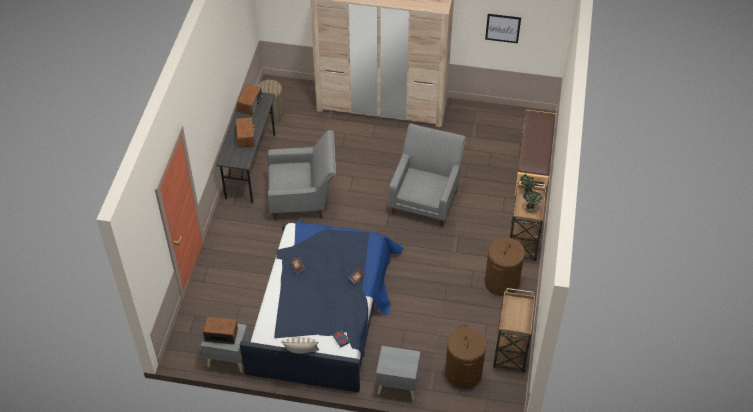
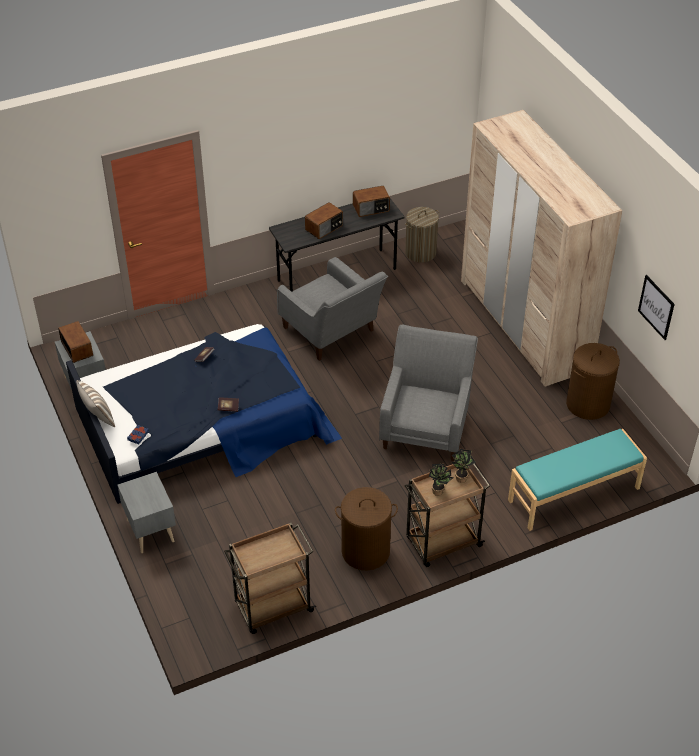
camera: 55 degrees right, 5 degrees down
grey armchair [389,123,466,226] -> grey armchair turned 60 degrees counterclockwise [379,324,478,461]
brown laundry basket [445,324,486,389] -> brown laundry basket moved to [566,343,620,420]
brown bench [515,110,555,196] -> turquoise bench [508,429,647,531]

